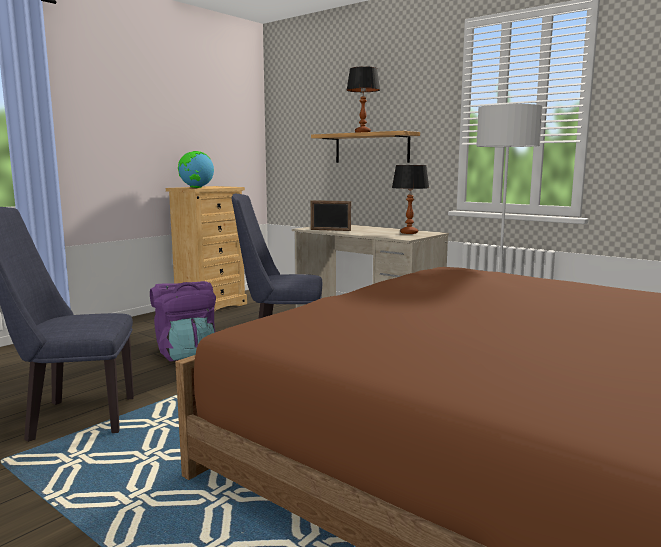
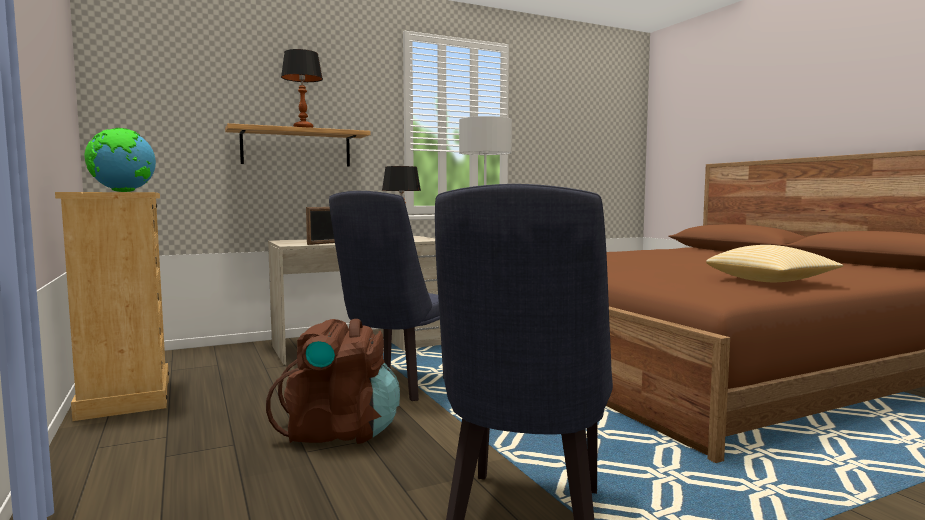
camera: 65 degrees left, 5 degrees down
purple backpack [150,281,216,361] -> brown backpack [266,319,400,444]
none -> pillow [706,245,843,282]

